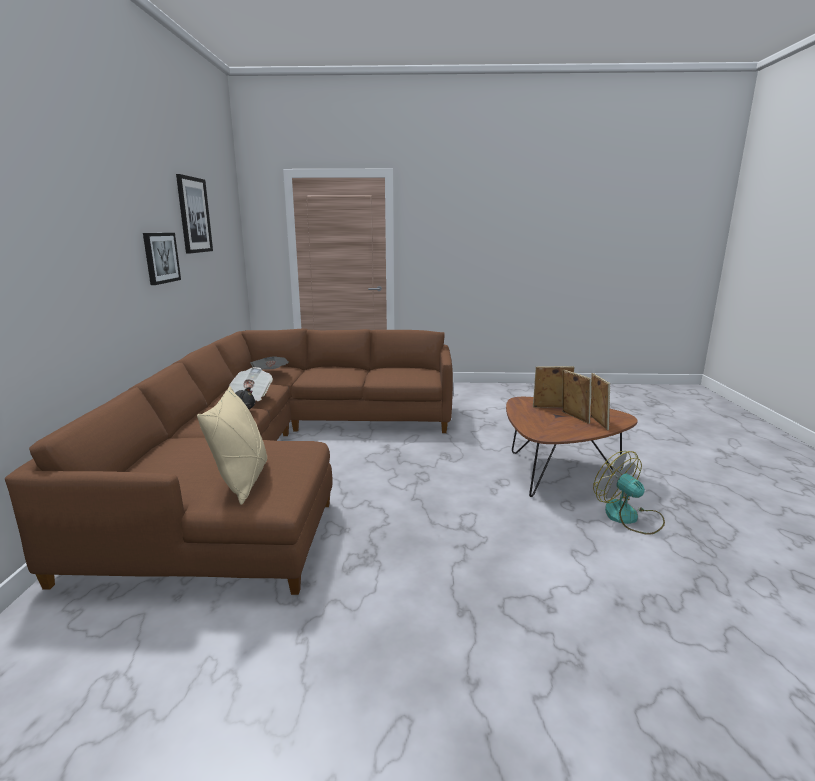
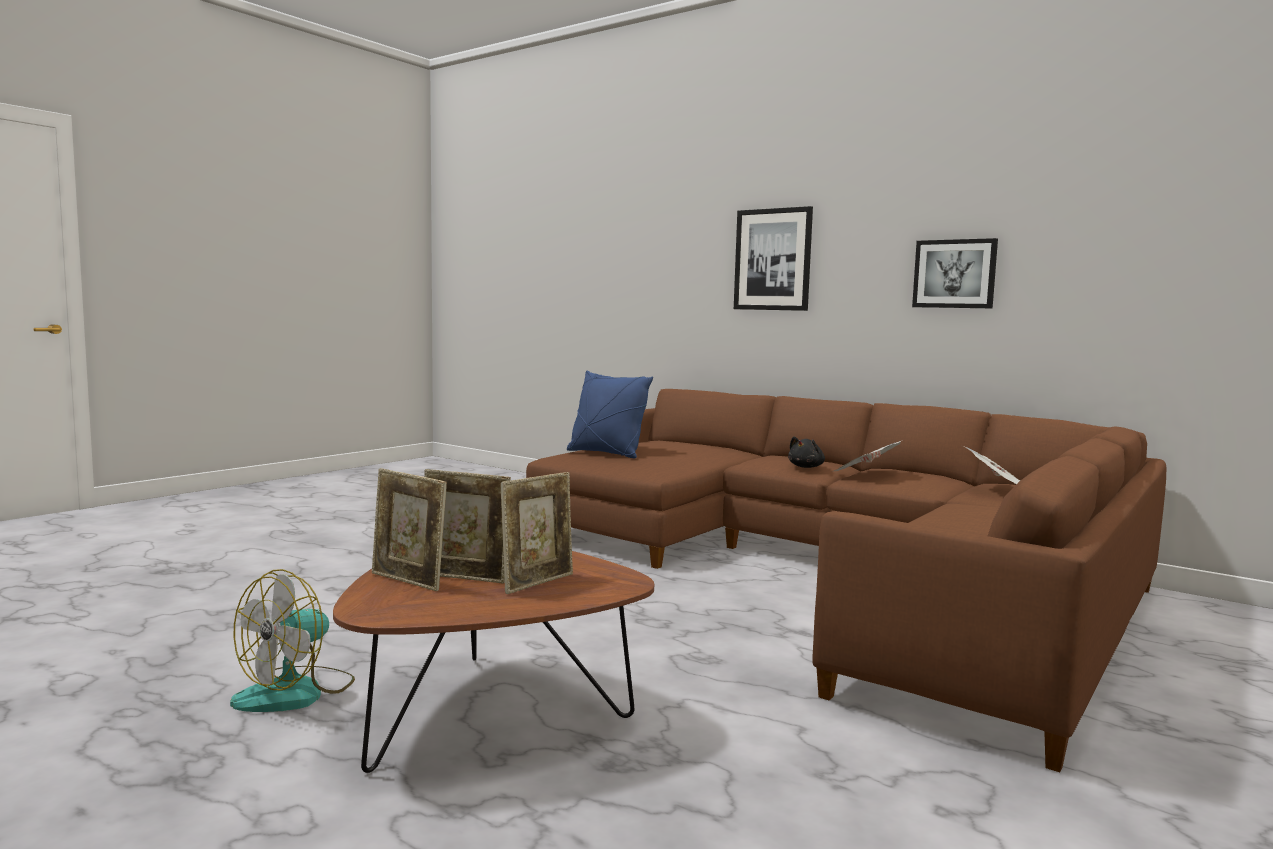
camera: 125 degrees right, 10 degrees down
picture [176,174,213,254] -> picture moved to [734,206,813,311]
beige pillow [197,386,267,505] -> blue pillow [567,370,653,459]
fan [593,451,665,535] -> fan turned 120 degrees clockwise [230,569,355,712]

